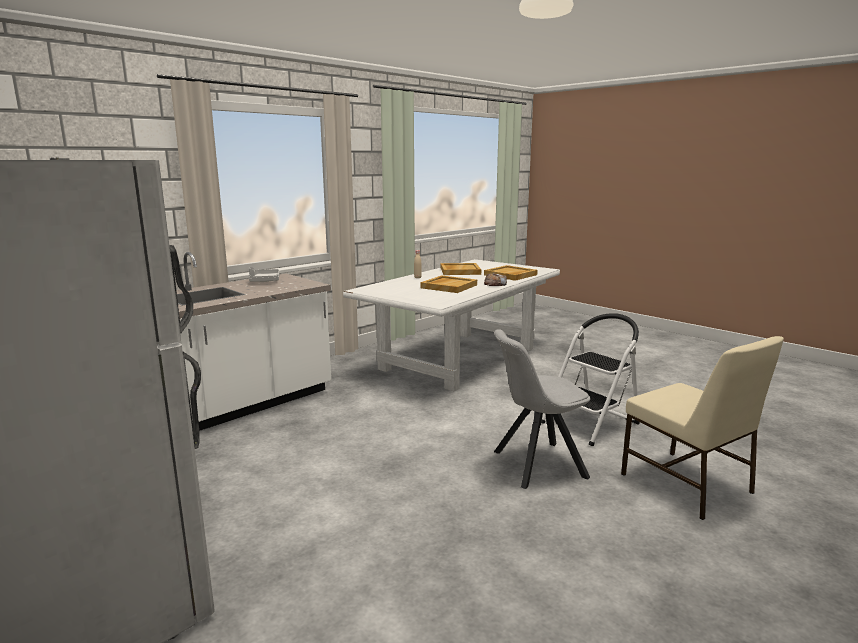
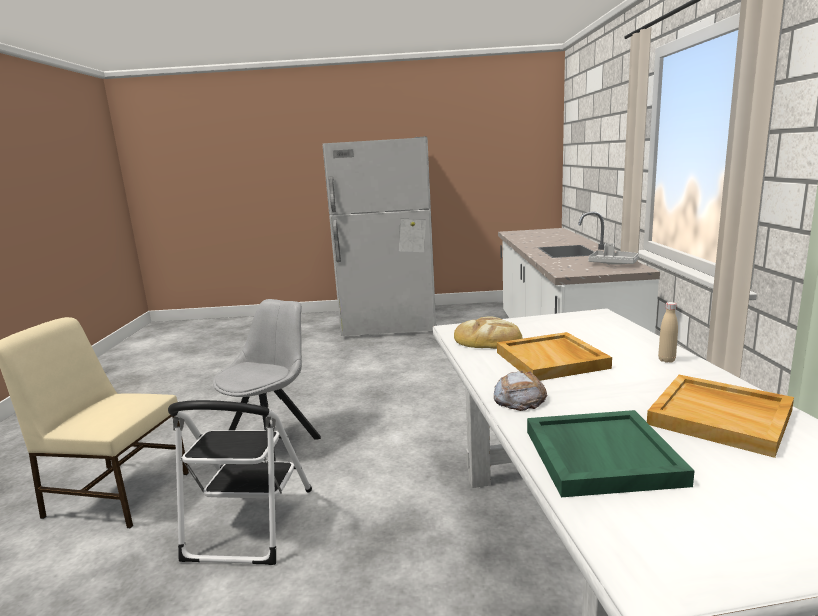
camera: 135 degrees right, 0 degrees up
beige tray [484,265,538,281] -> green tray [527,410,695,497]
none -> bread [454,316,523,349]

